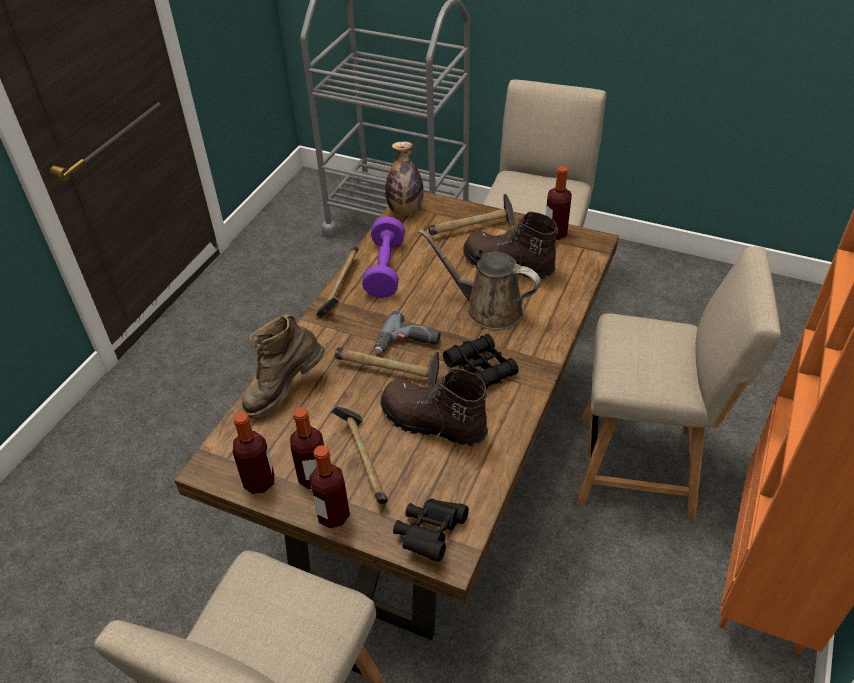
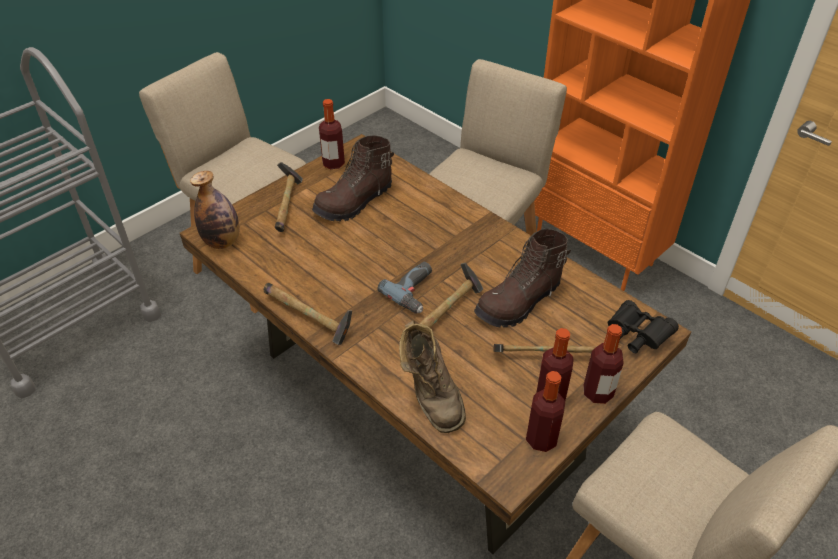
camera: 70 degrees left, 0 degrees up
purple dumbbell [362,216,405,298] -> none
brown watering can [419,229,541,330] -> none
black binoculars [443,334,519,389] -> none

